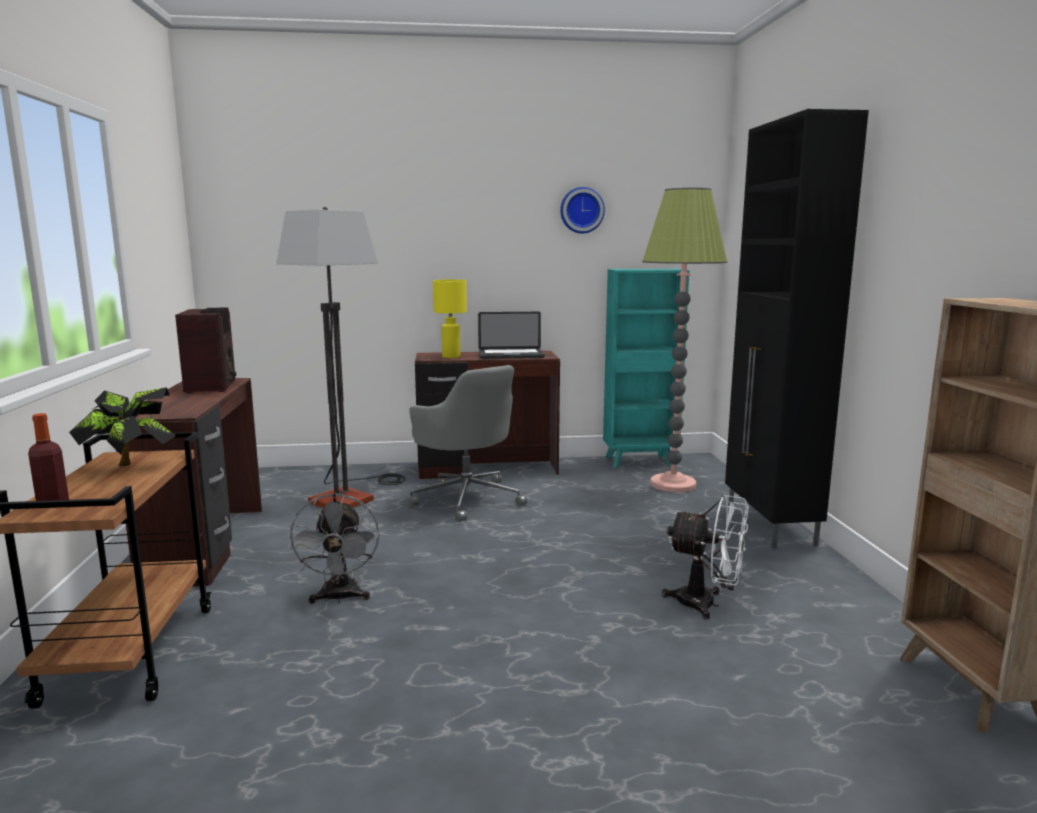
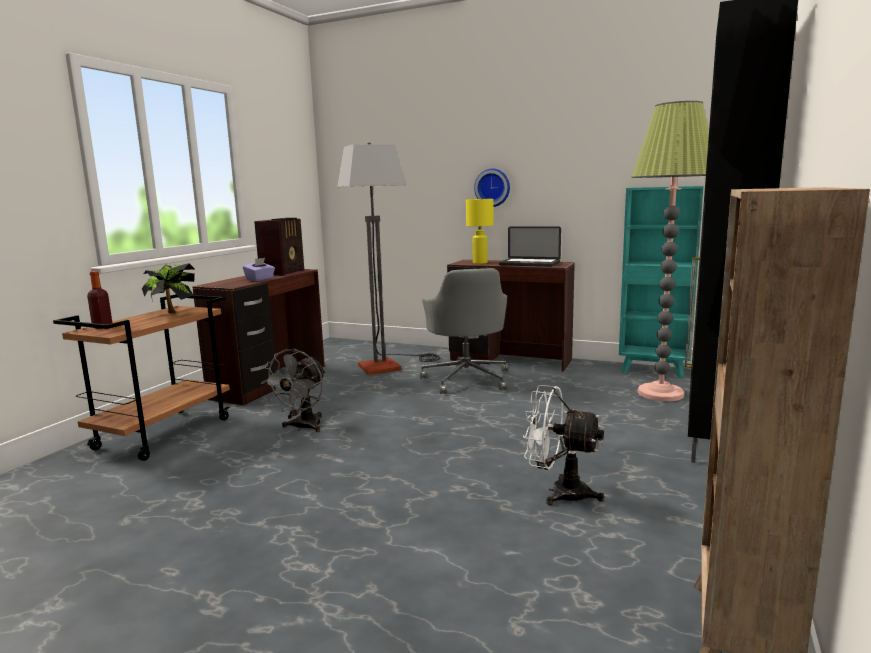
camera: 30 degrees right, 0 degrees up
wall clock [560,187,605,233] -> wall clock moved to [474,169,510,207]
white fan [662,495,748,620] -> white fan turned 150 degrees clockwise [523,385,604,505]
none -> purple tissue box [243,258,275,281]

